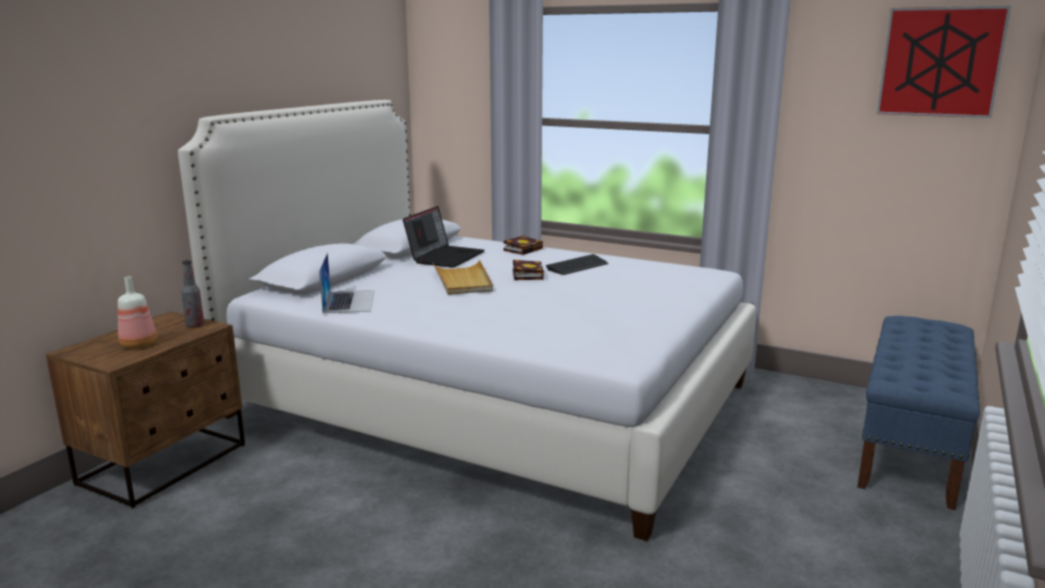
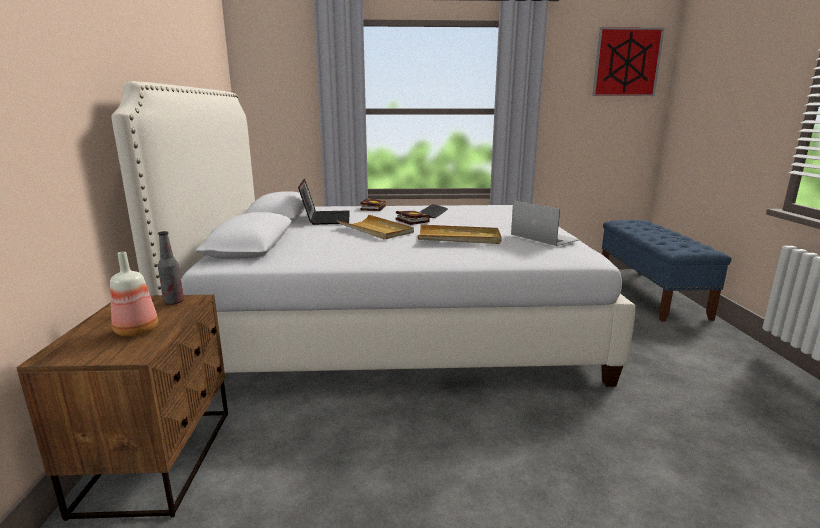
camera: 30 degrees left, 0 degrees up
laptop [319,253,375,314] -> laptop moved to [511,200,580,246]
none -> beige tray [418,225,502,244]

